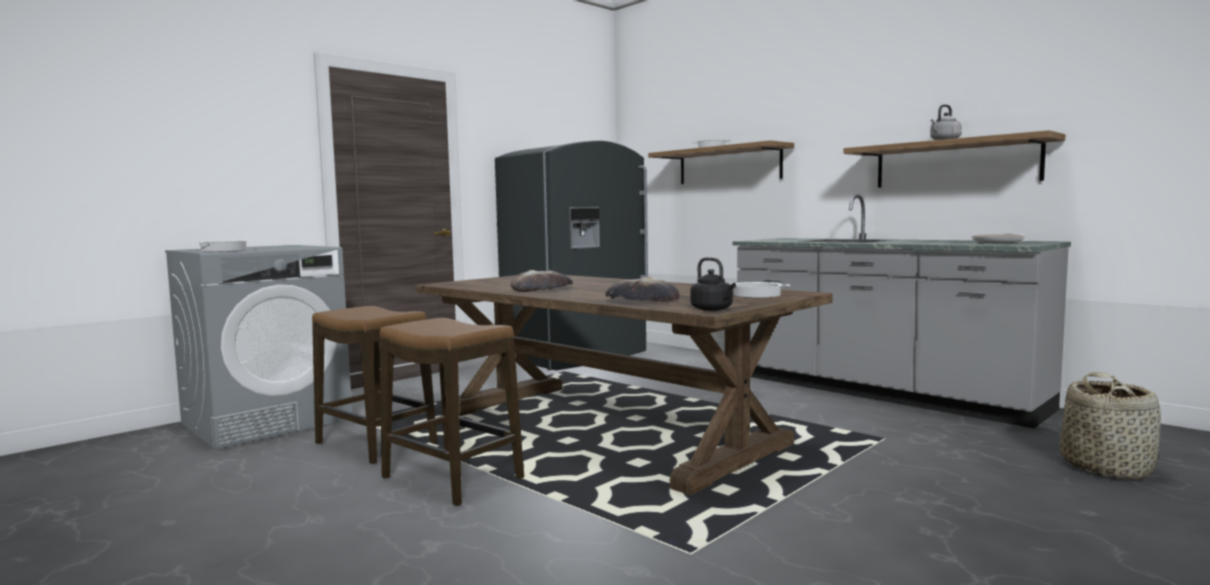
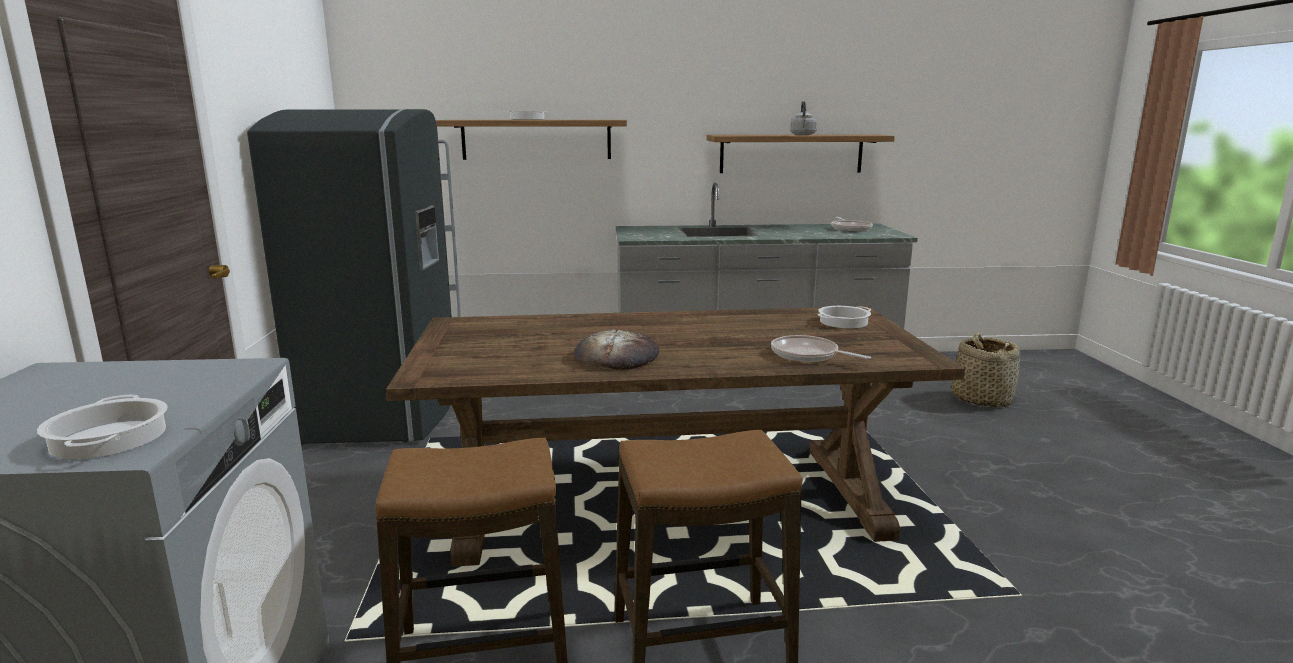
camera: 50 degrees left, 10 degrees up
bread [605,276,679,302] -> frying pan [771,335,871,362]
black kettle [690,257,736,311] -> none

